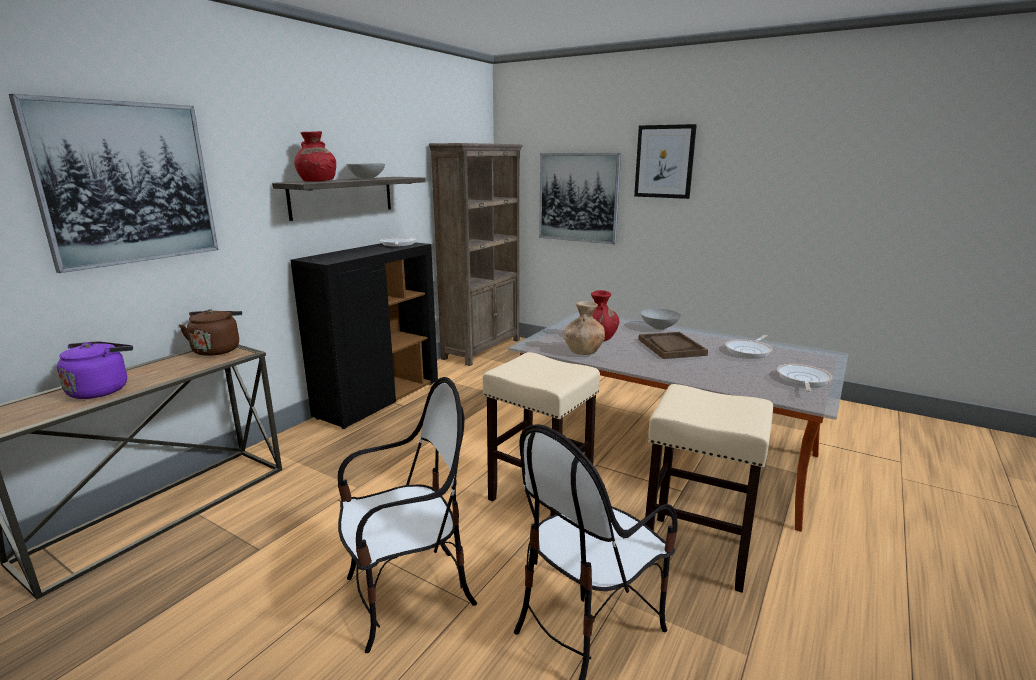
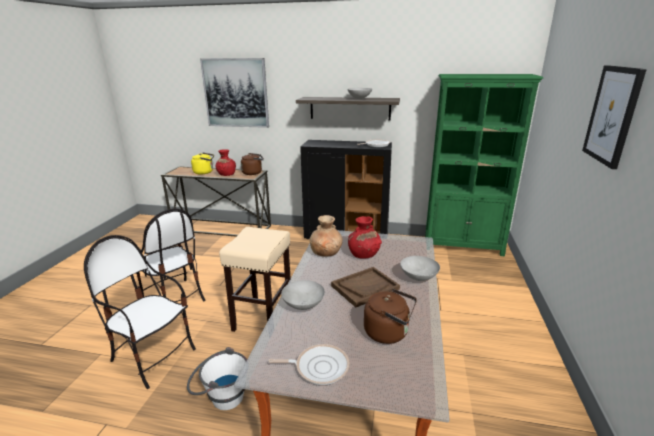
camera: 70 degrees right, 5 degrees up
purple kettle [57,341,133,399] -> yellow kettle [191,152,214,174]
red vase [294,131,336,182] -> red vase moved to [216,149,236,176]
brown bookcase [429,143,523,366] -> green bookcase [425,74,543,256]
picture [539,153,621,244] -> none
beige stool [645,384,773,593] -> white bucket [187,347,247,410]
frying pan [725,335,773,358] -> brown kettle [364,288,417,344]
none -> grey bowl [281,280,325,310]

